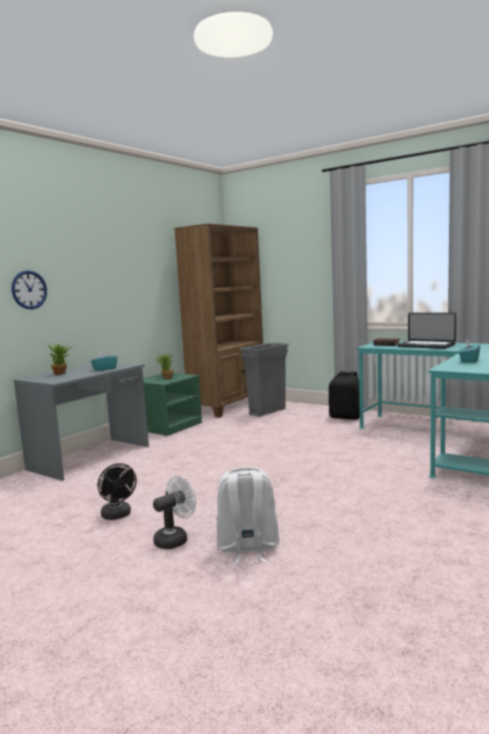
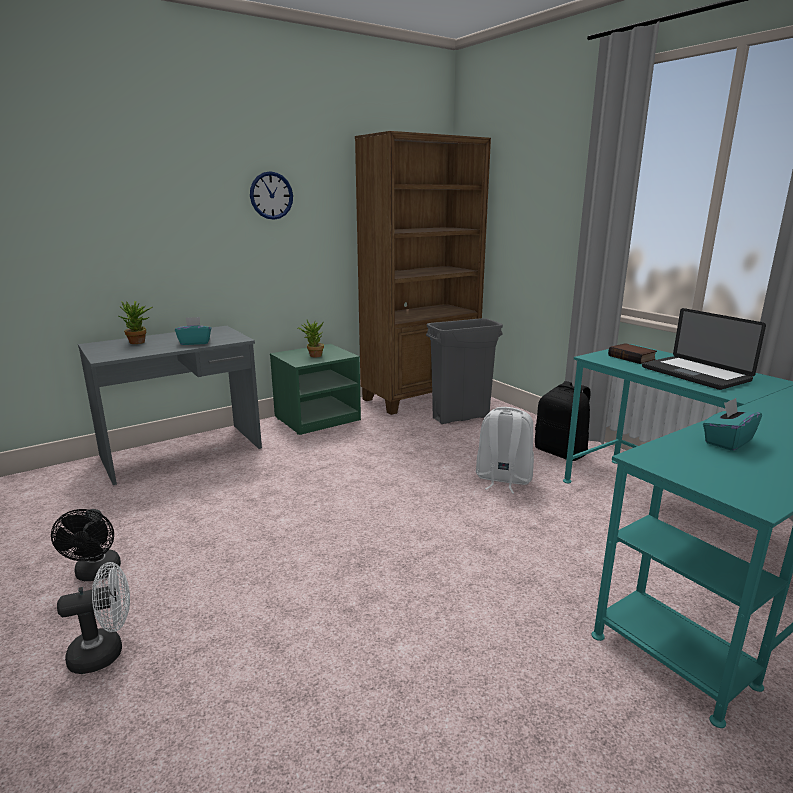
camera: 20 degrees right, 10 degrees up
wall clock [12,270,47,309] -> wall clock moved to [250,171,293,220]
white backpack [217,467,279,565] -> white backpack moved to [476,407,534,493]

